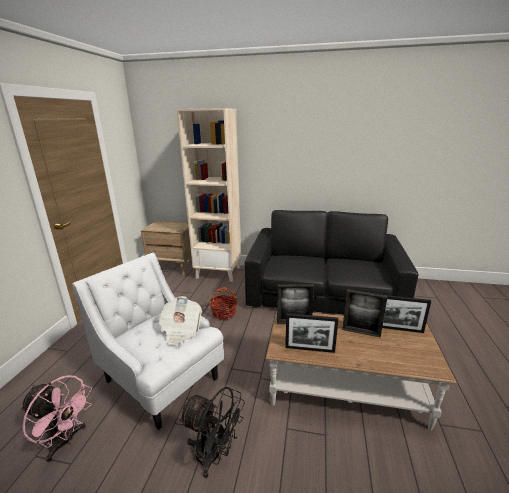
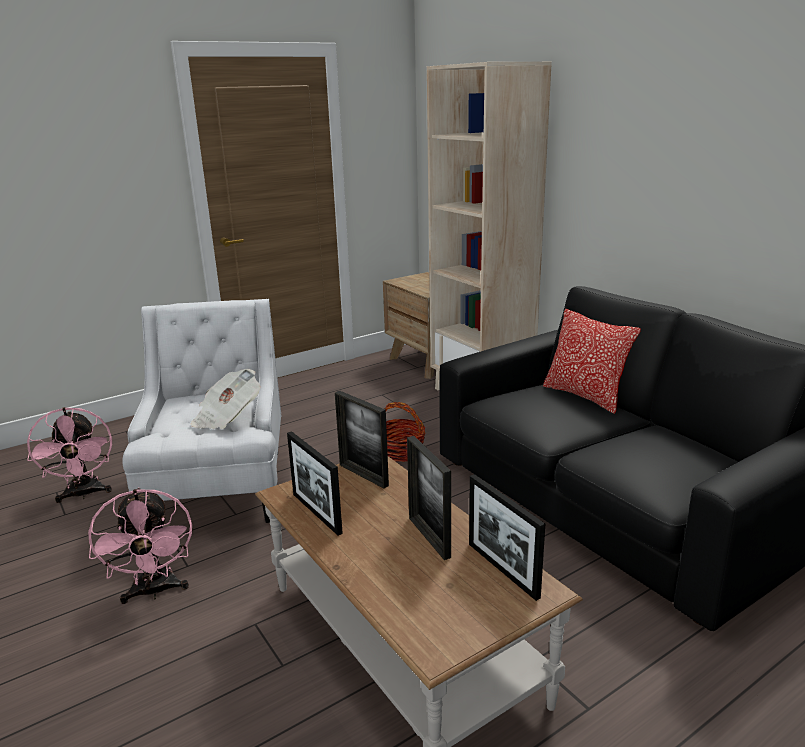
camera: 45 degrees right, 0 degrees up
black fan [179,387,245,478] -> pink fan [88,488,192,604]
none -> pillow [543,309,641,414]

